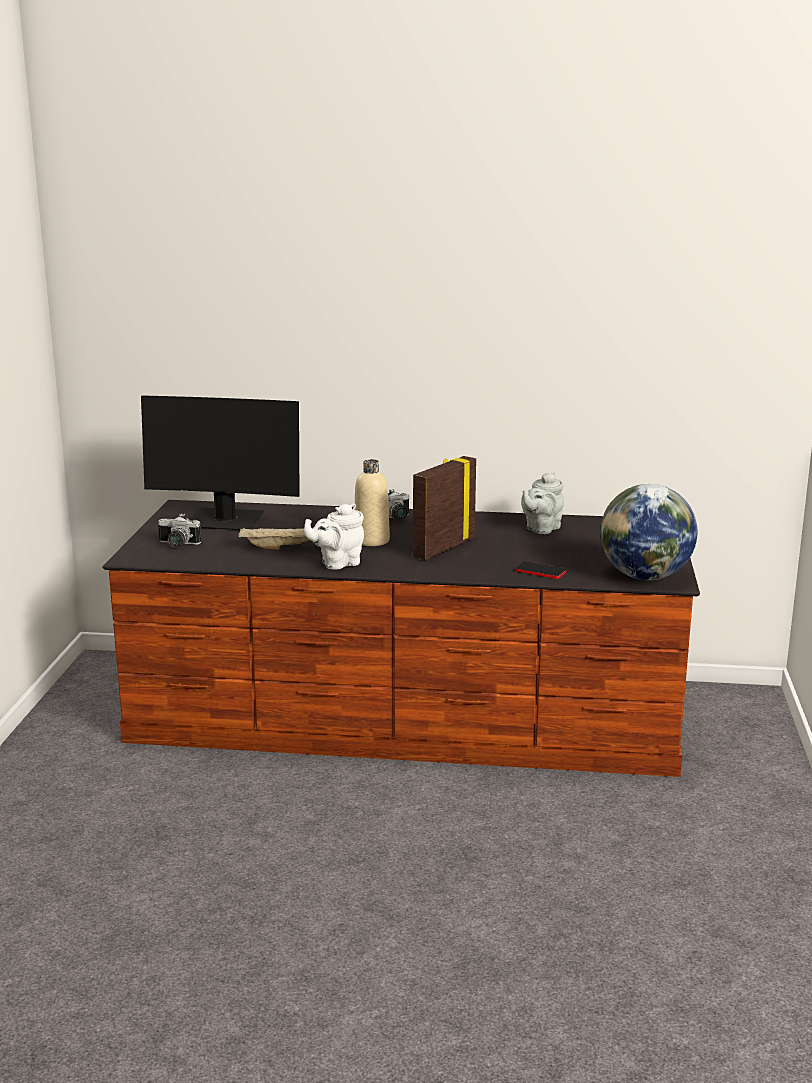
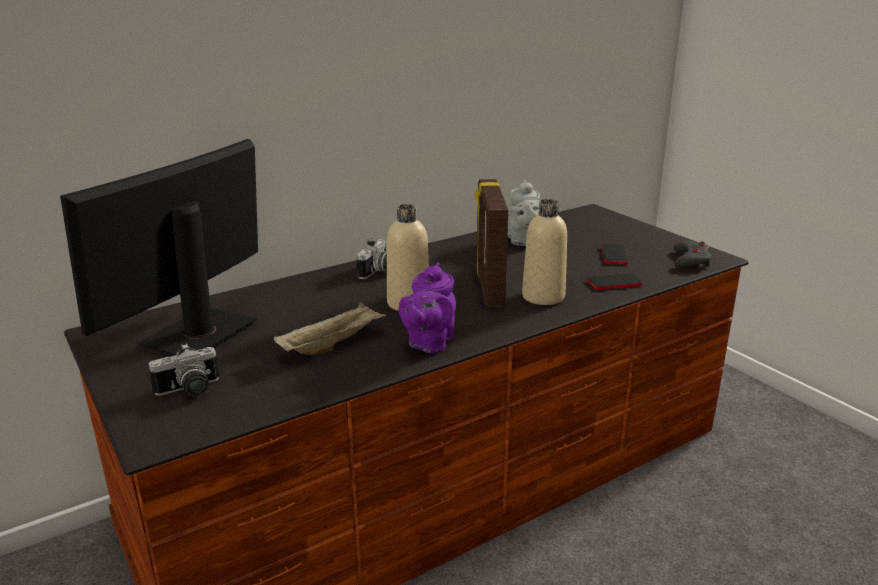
camera: 40 degrees left, 5 degrees up
monitor [141,396,300,530] -> monitor turned 150 degrees clockwise [60,139,258,355]
white teapot [304,503,364,570] -> purple teapot [399,263,456,354]
globe [600,484,697,580] -> grey game controller [673,241,711,268]
none -> beige bottle [522,199,567,305]
none -> phone [601,244,629,264]

